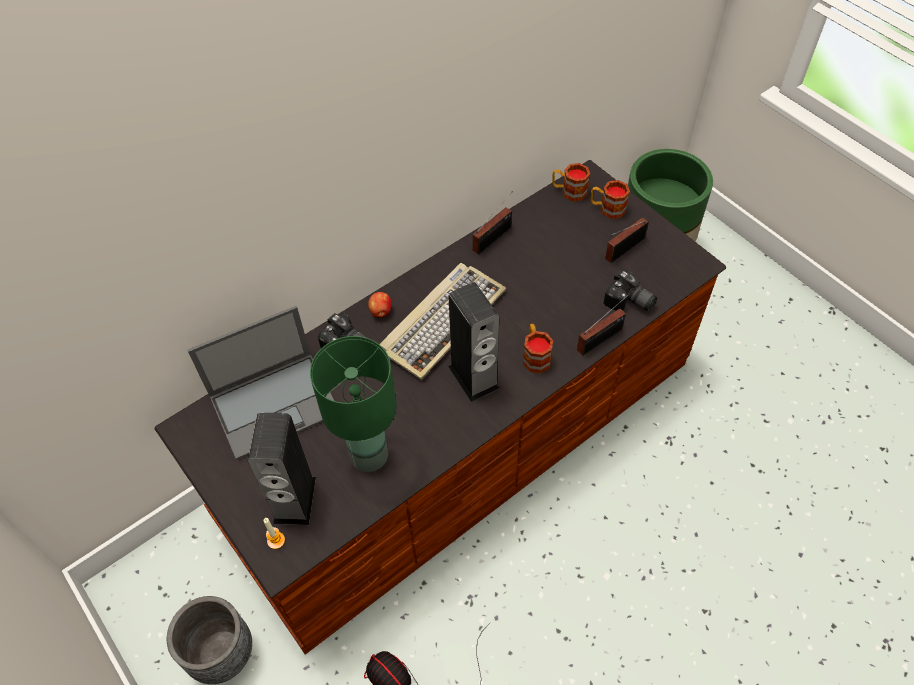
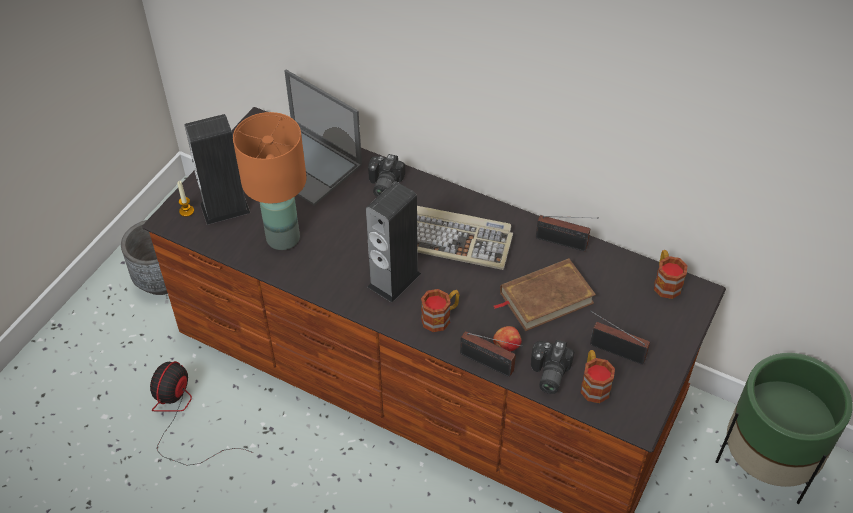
camera: 65 degrees right, 5 degrees down
green table lamp [310,336,396,472] -> orange table lamp [233,112,306,250]
apple [368,292,392,318] -> apple moved to [493,326,522,352]
mug [590,180,630,219] -> mug moved to [580,350,615,403]
none -> brown book [494,258,596,331]

